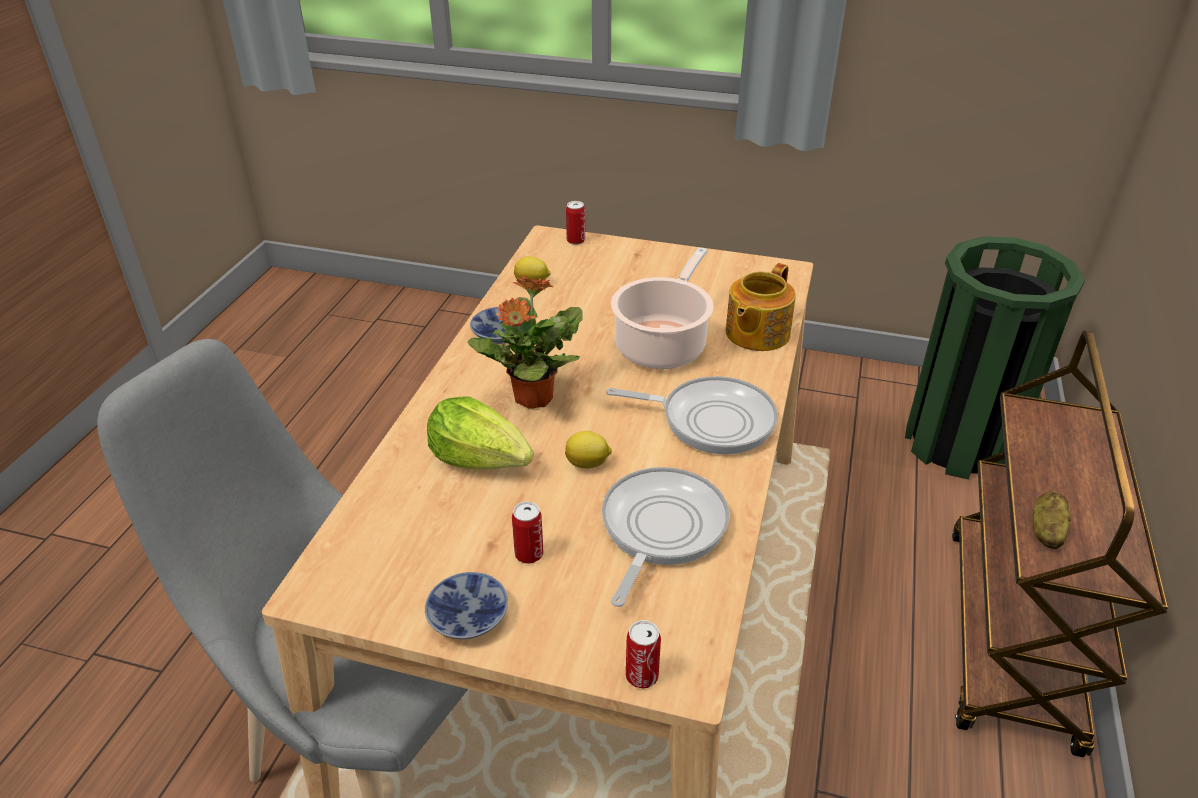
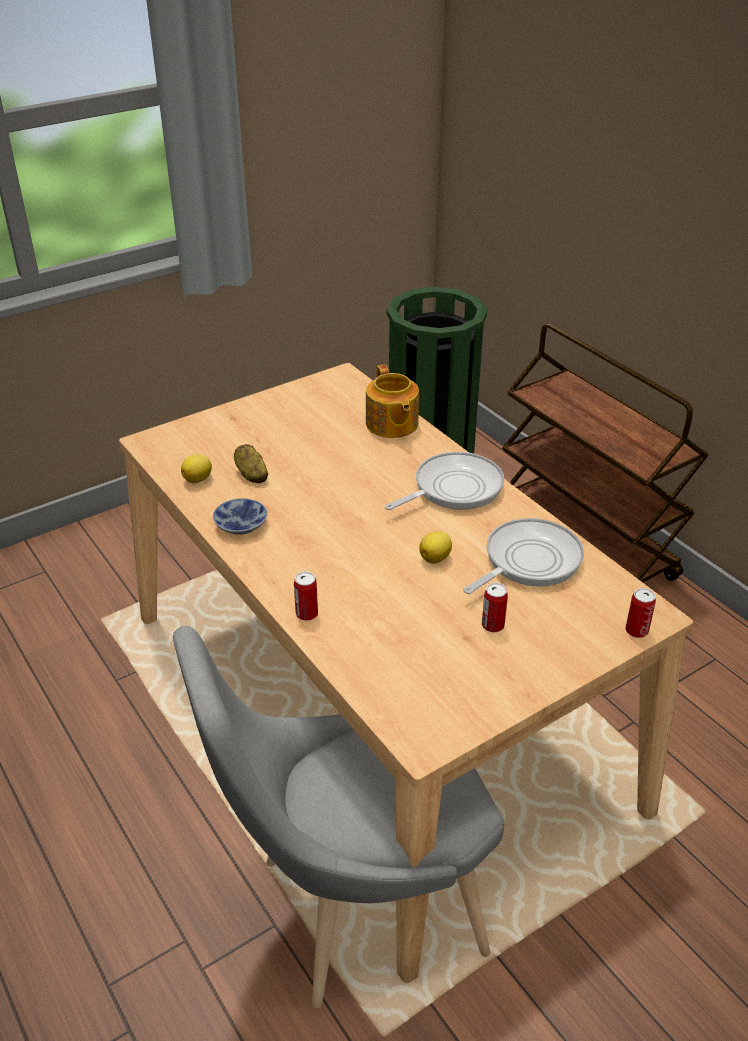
camera: 50 degrees left, 0 degrees up
bowl [425,572,508,639] -> none
lettuce [427,396,534,470] -> none
potted plant [467,275,583,408] -> none
can [566,201,585,245] -> can moved to [294,571,318,621]
frying pan [602,467,729,607] -> frying pan turned 75 degrees clockwise [463,518,584,594]
cooking pot [611,247,714,369] -> none
potato [1033,492,1071,549] -> potato moved to [234,444,268,483]

